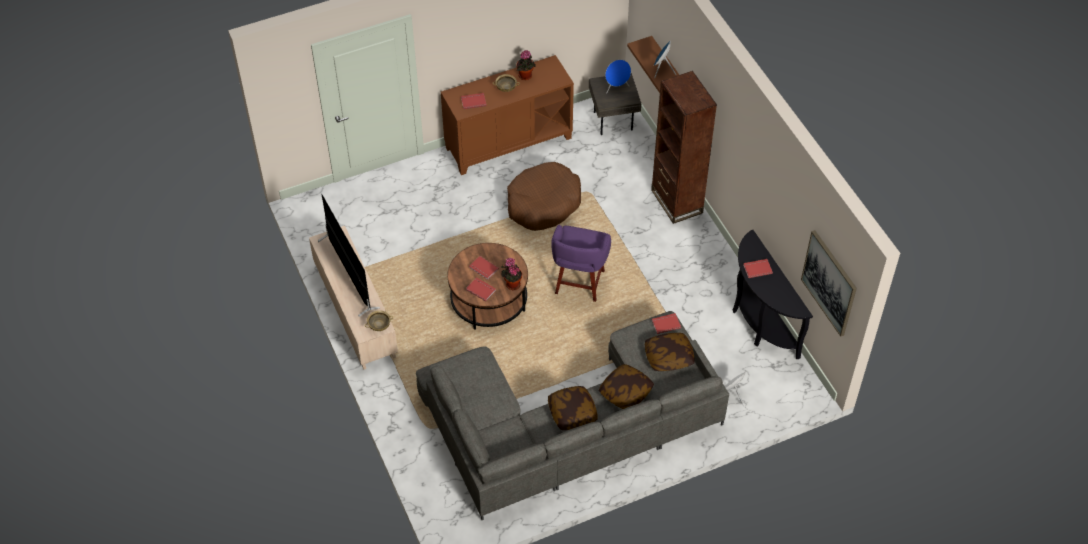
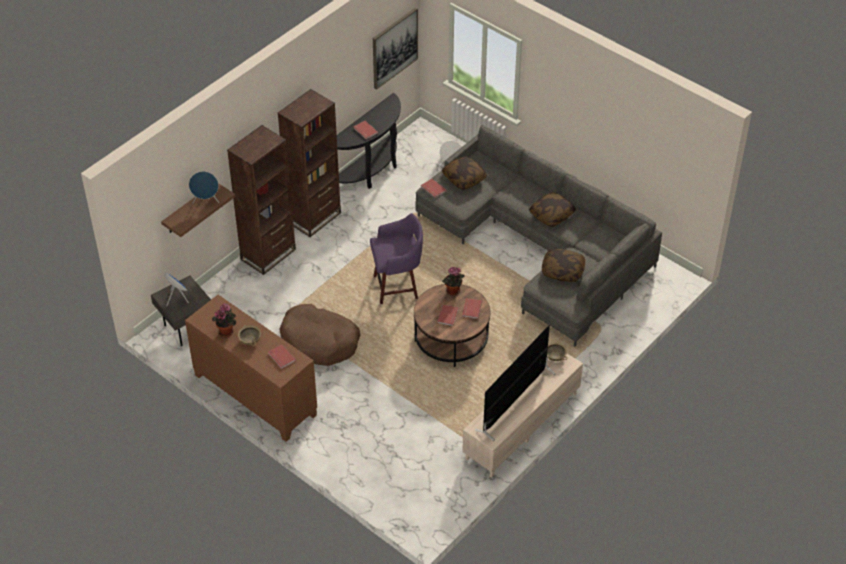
camera: 115 degrees left, 5 degrees down
pillow [599,364,654,409] -> pillow moved to [542,249,585,282]
none -> brown bookcase [278,89,341,237]

